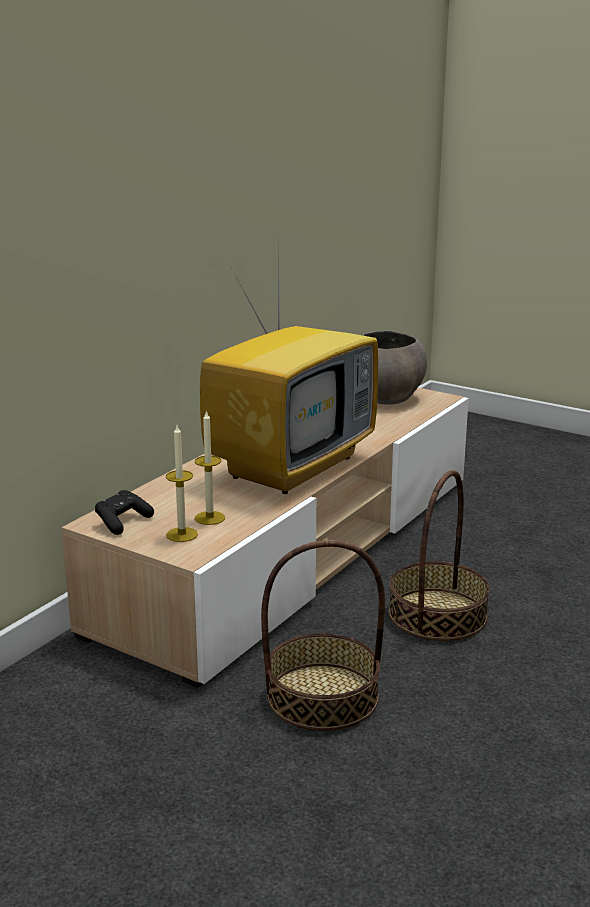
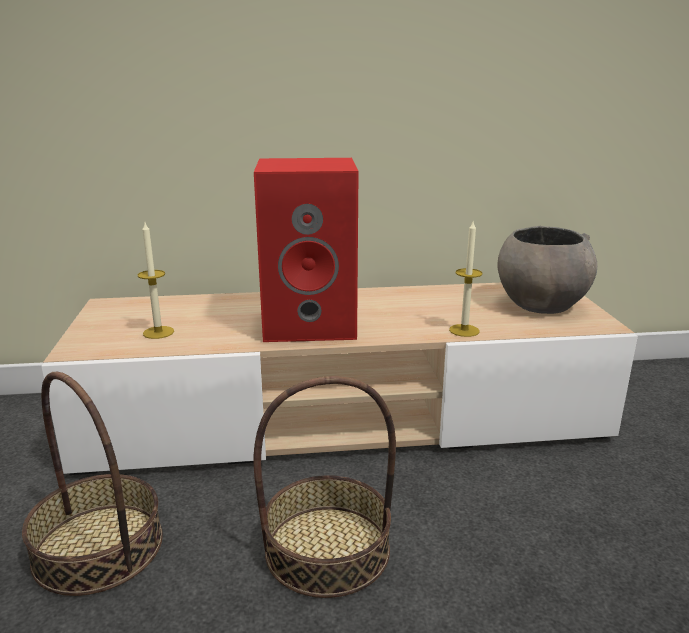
camera: 50 degrees right, 0 degrees up
black game controller [95,490,154,535] -> none
candle [166,425,198,542] -> candle moved to [449,222,482,337]
television [200,244,378,494] -> red speaker [254,158,359,342]

